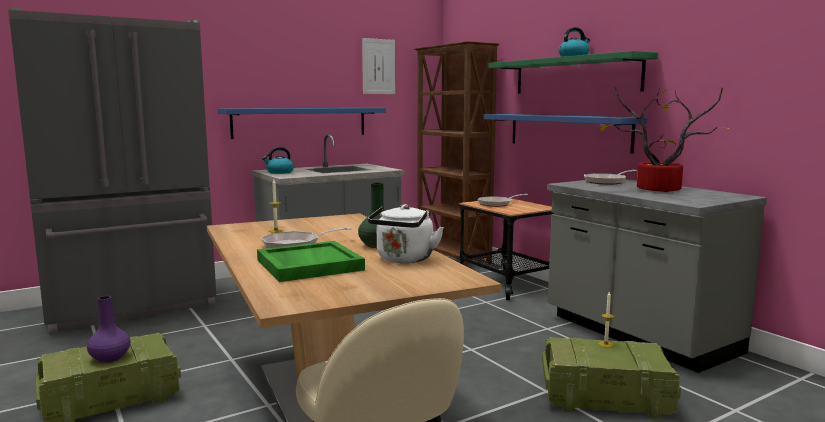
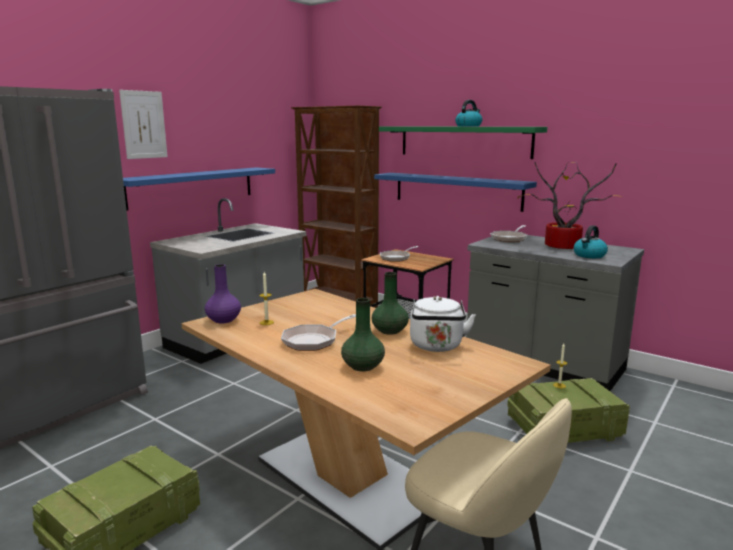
camera: 20 degrees left, 5 degrees up
purple vase [87,296,131,362] -> purple vase moved to [205,264,241,323]
green tray [257,241,365,282] -> green vase [341,298,385,371]
kettle [262,147,294,174] -> kettle moved to [574,225,608,258]
picture [362,38,395,94] -> picture moved to [119,90,168,159]

